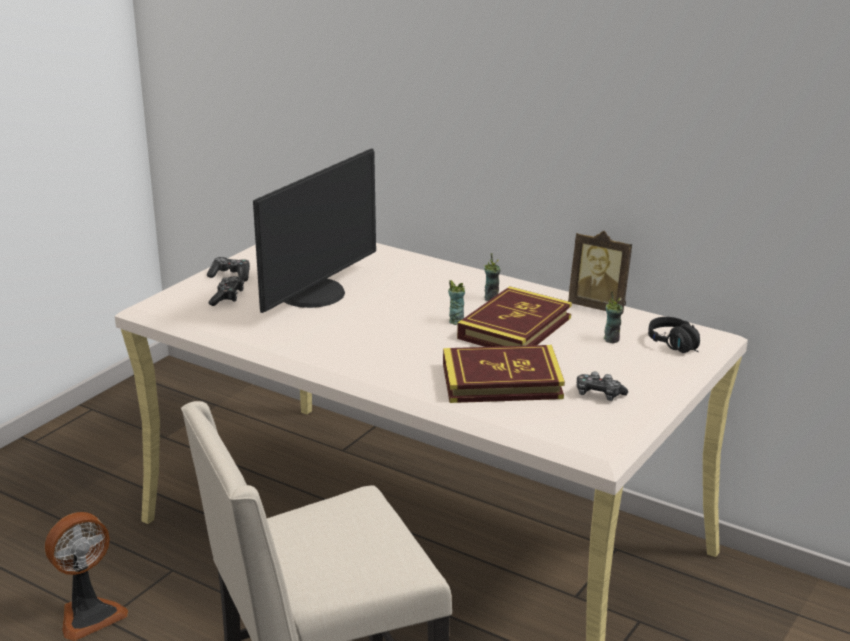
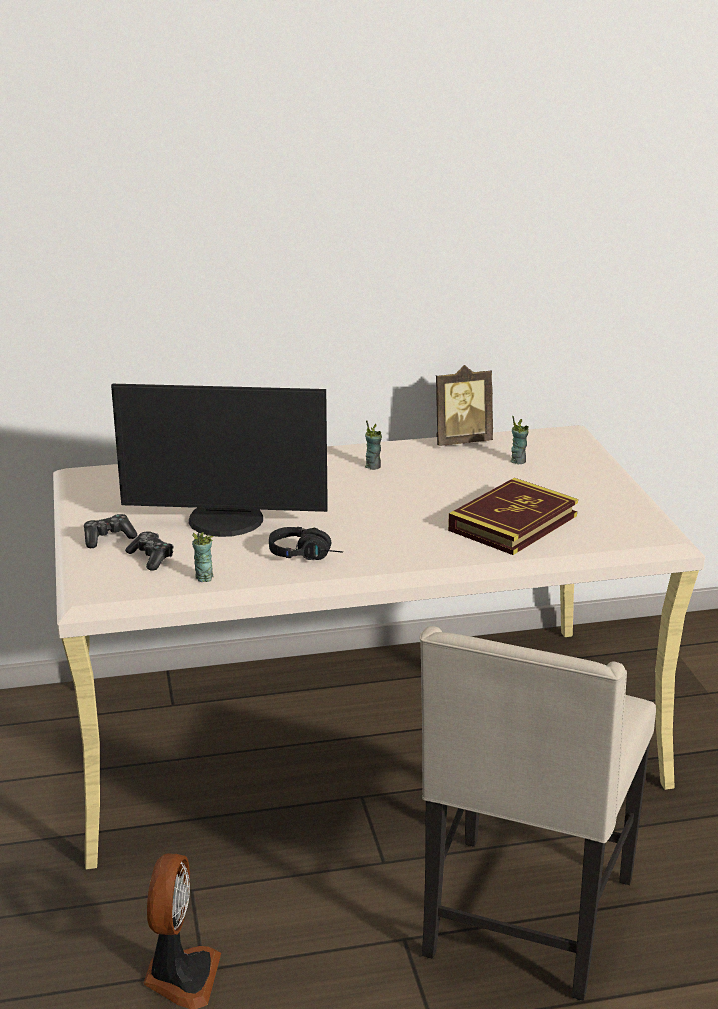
camera: 45 degrees left, 0 degrees up
monitor [253,148,376,313] -> monitor turned 105 degrees clockwise [111,384,328,537]
cup [448,280,465,325] -> cup moved to [192,532,214,582]
book [457,286,572,347] -> none
game controller [577,371,628,401] -> none
black headphones [648,317,700,353] -> black headphones moved to [269,527,343,560]

